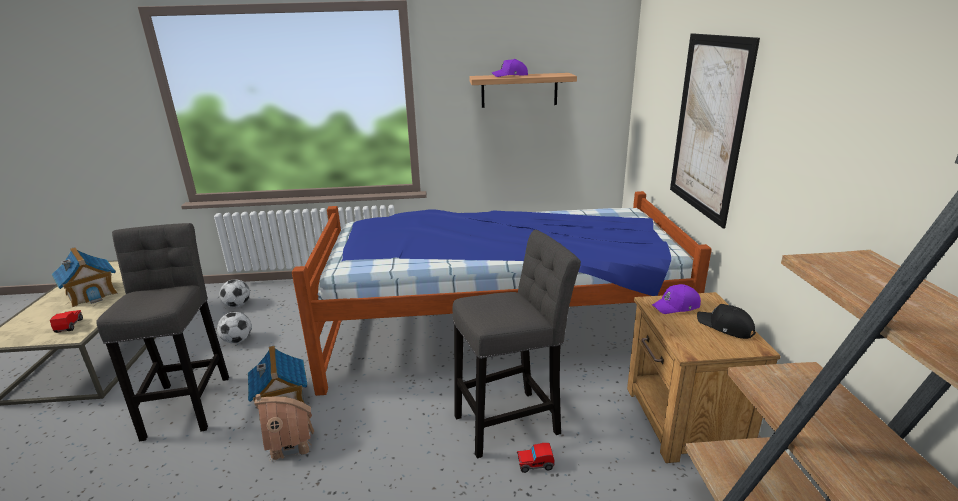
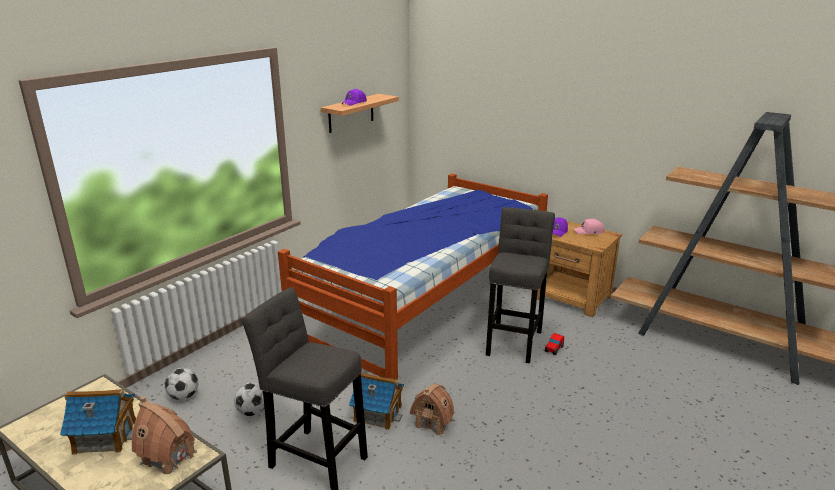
camera: 50 degrees left, 0 degrees up
toy car [50,310,83,333] -> toy house [132,396,197,474]
picture [670,33,760,229] -> none
black cap [697,304,756,339] -> pink cap [574,219,604,234]

